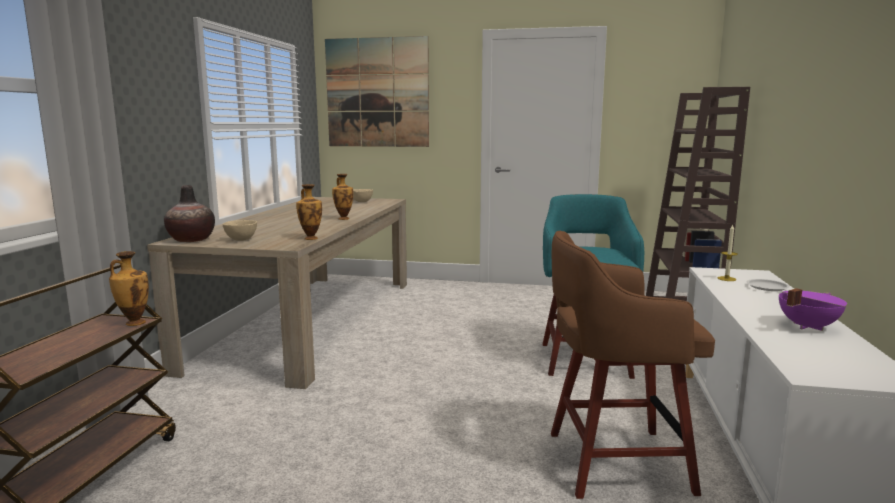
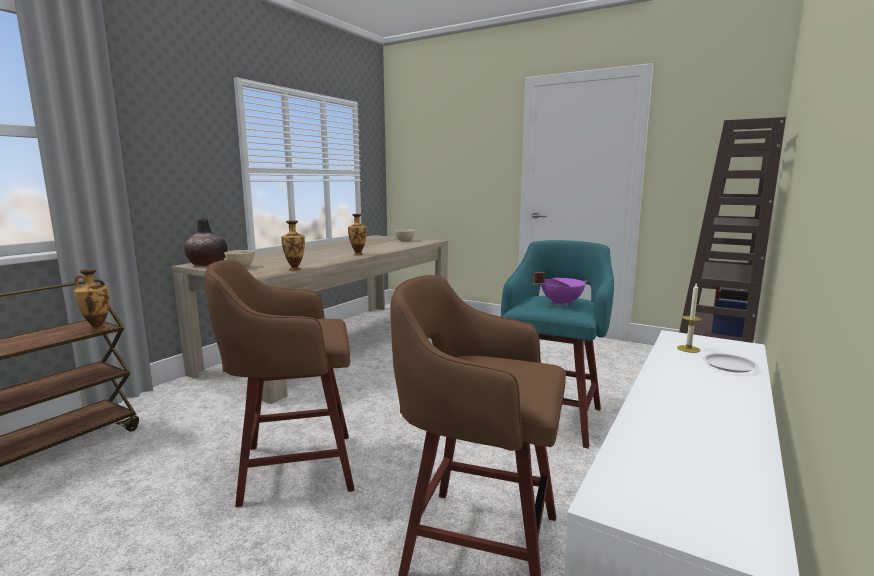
camera: 20 degrees right, 0 degrees up
picture [325,36,429,147] -> none
purple cooking pot [779,288,847,331] -> purple cooking pot moved to [533,272,588,306]
none -> brown stool [204,259,354,507]

